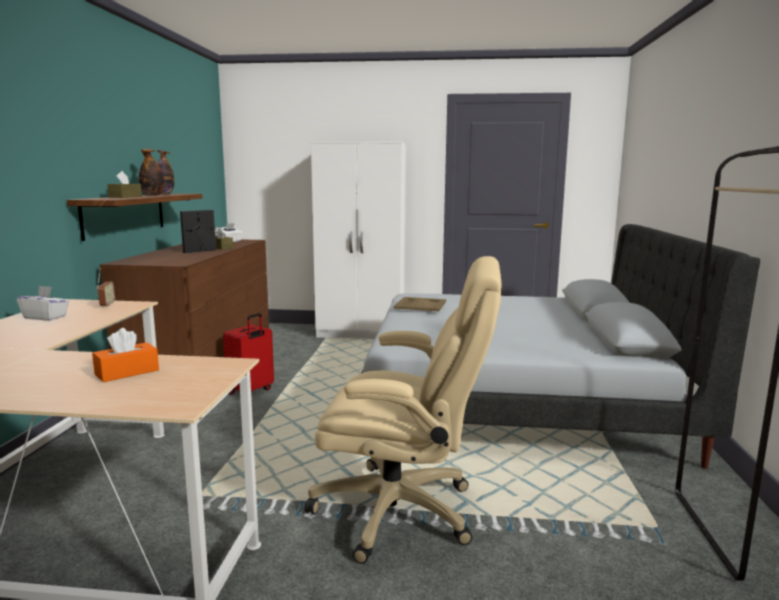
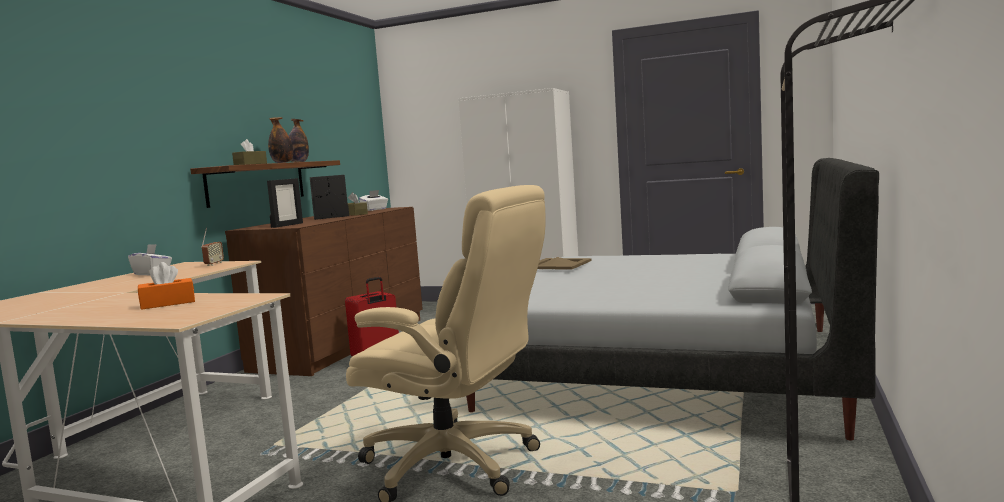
camera: 15 degrees right, 5 degrees down
none -> picture frame [267,178,303,228]

